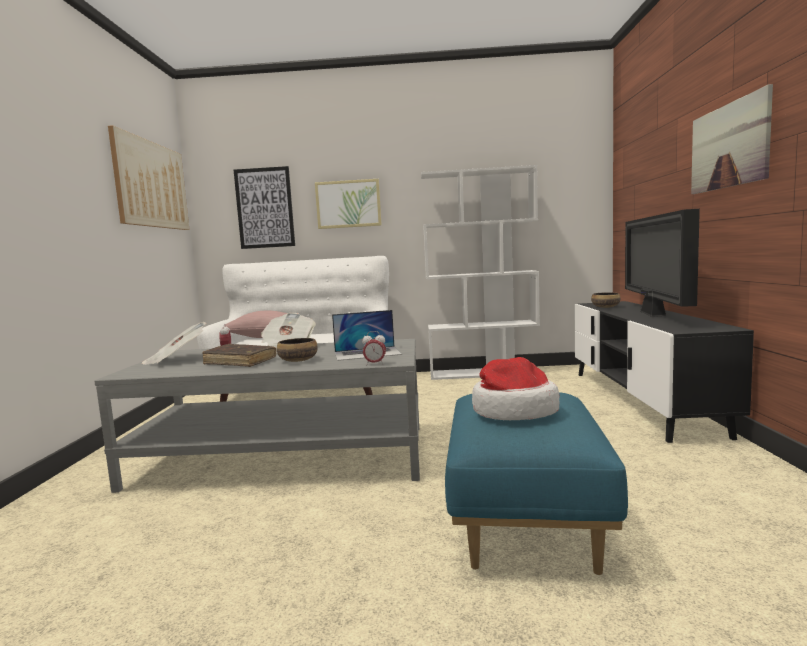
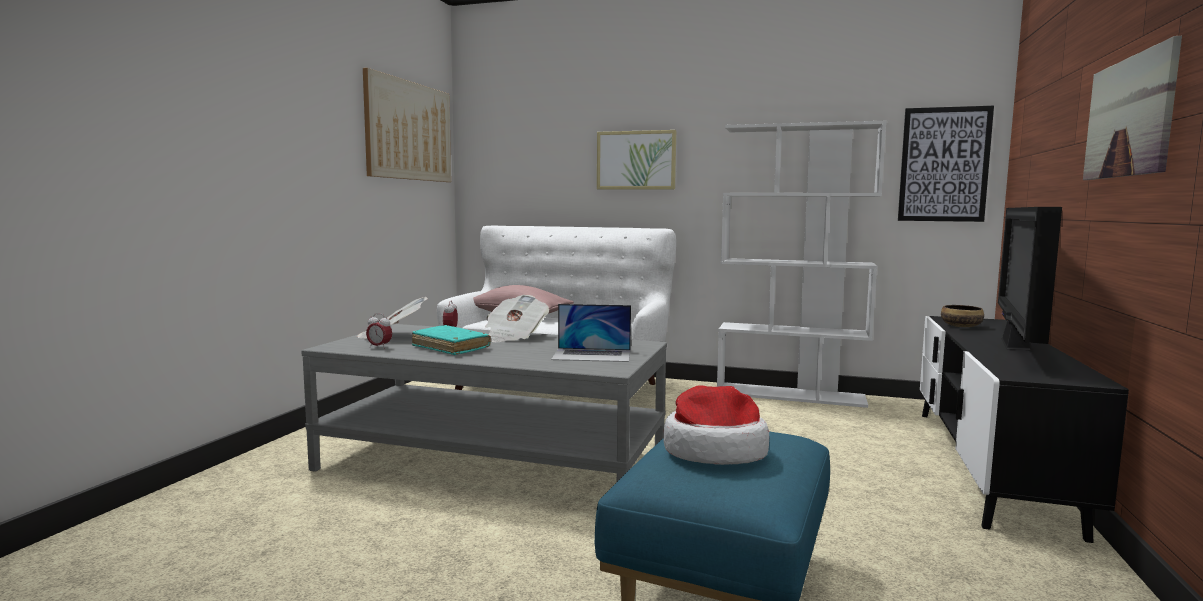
camera: 15 degrees right, 0 degrees up
brown book [202,344,276,367] -> turquoise book [412,325,491,355]
picture [234,166,295,249] -> picture moved to [898,106,994,222]
bowl [277,338,318,362] -> none
alarm clock [362,331,386,364] -> alarm clock moved to [366,313,392,349]

